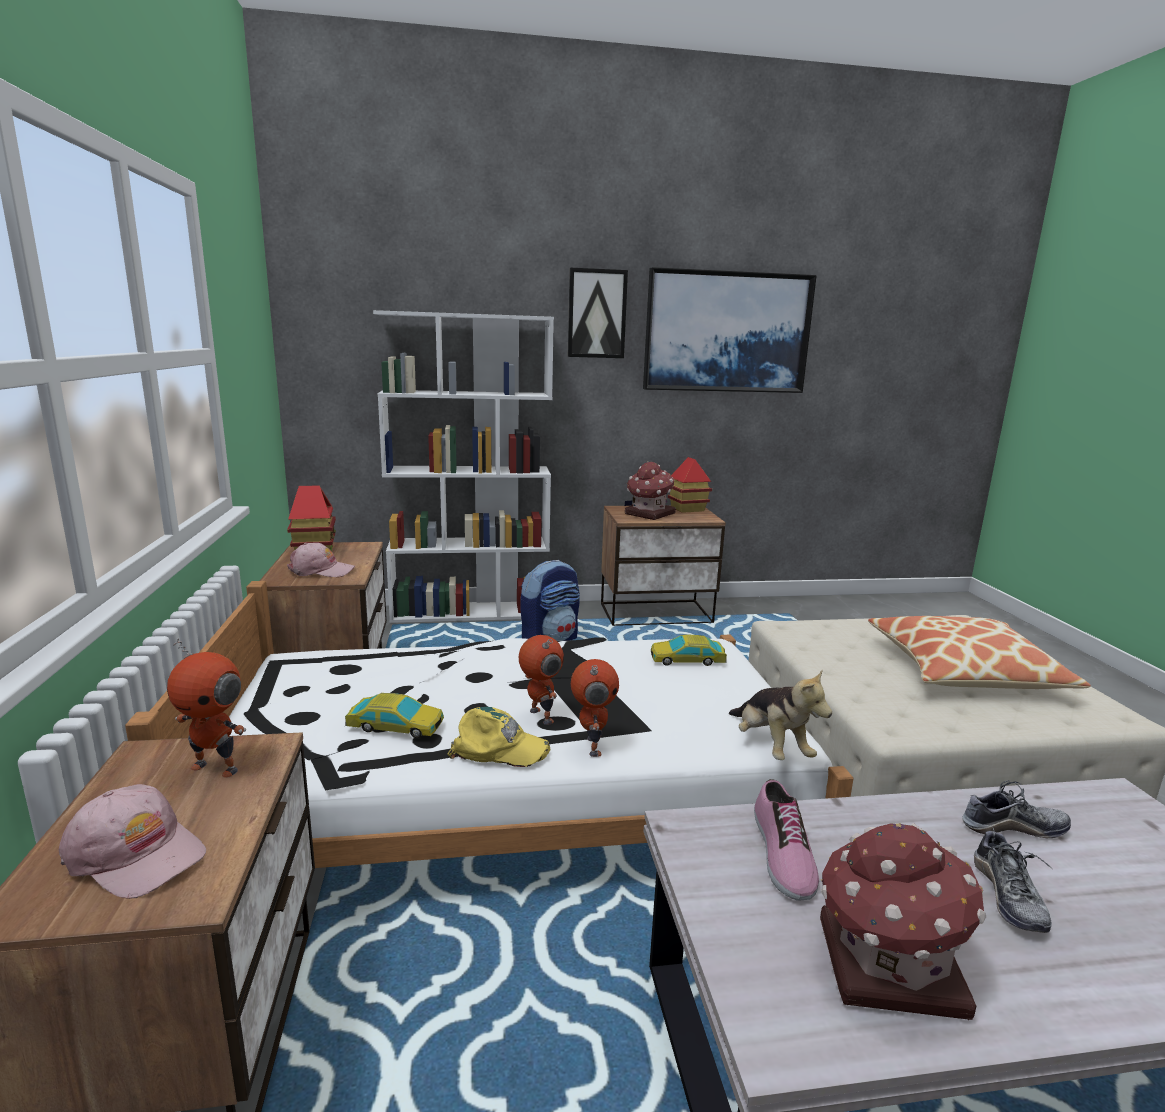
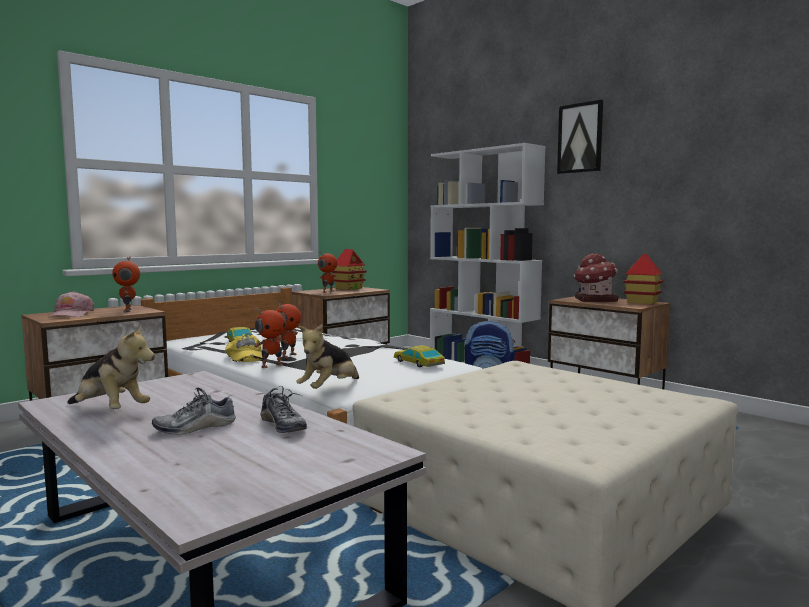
camera: 55 degrees right, 10 degrees down
pink cap [287,543,355,577] -> toy robot [318,251,337,293]
picture [643,267,817,393] -> none
shoe [754,779,819,901] -> none
toy house [820,823,986,1020] -> plush toy [68,325,155,409]
pillow [868,616,1091,689] -> none

